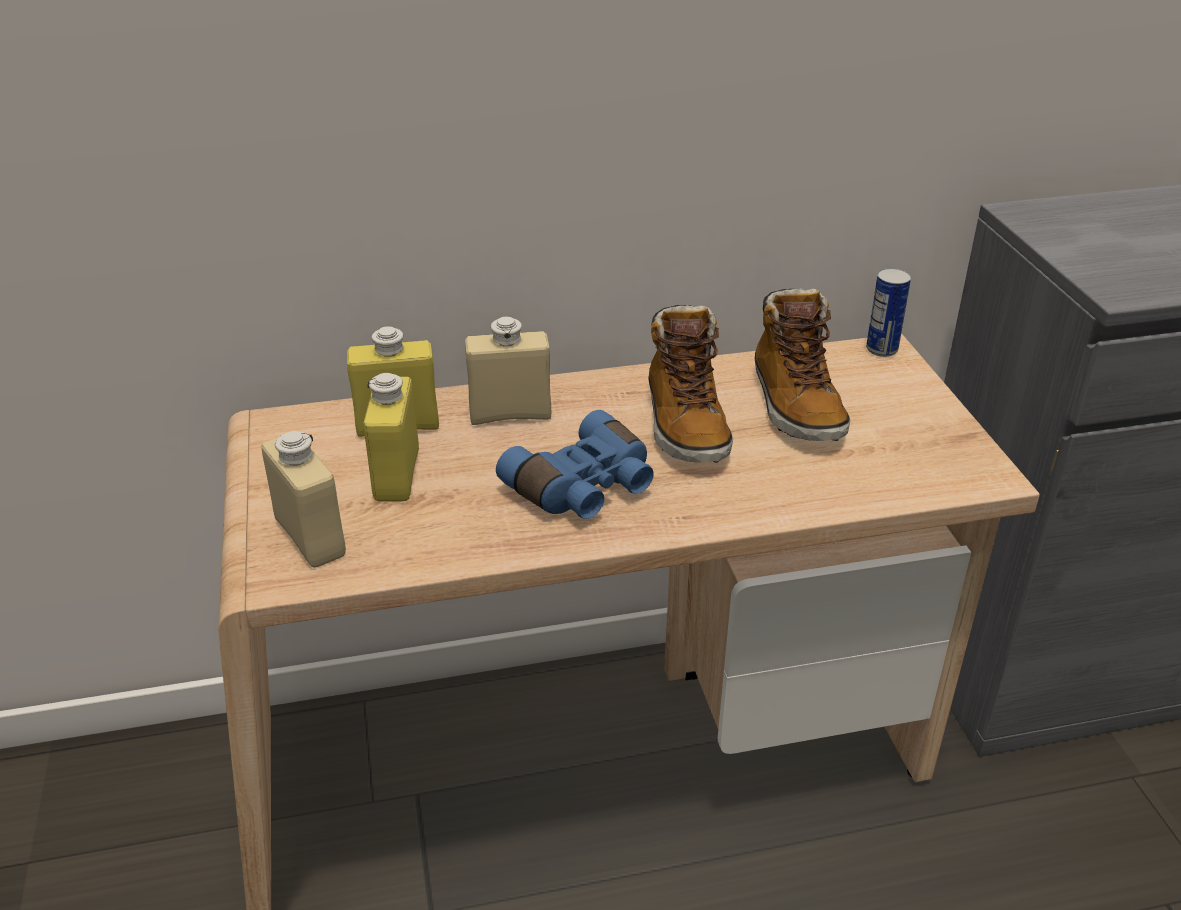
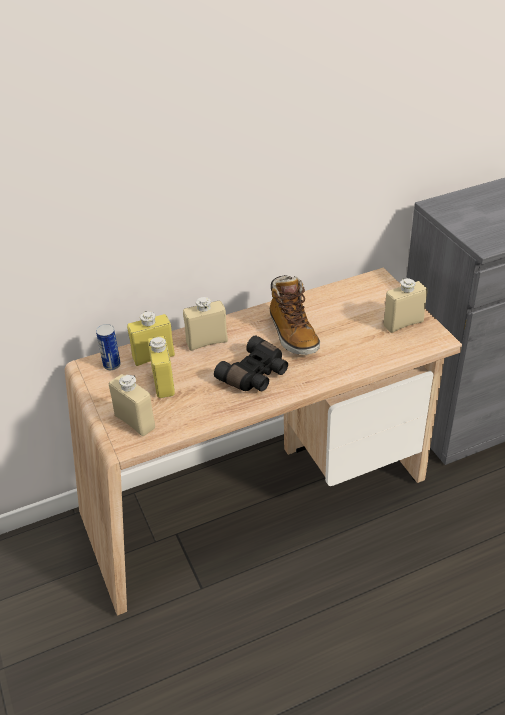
camera: 10 degrees left, 5 degrees up
blue binoculars [496,410,654,519] -> black binoculars [214,335,288,391]
boot [755,288,851,441] -> none
can [866,268,911,357] -> can moved to [96,324,121,370]
none -> beige bottle [383,278,428,333]

